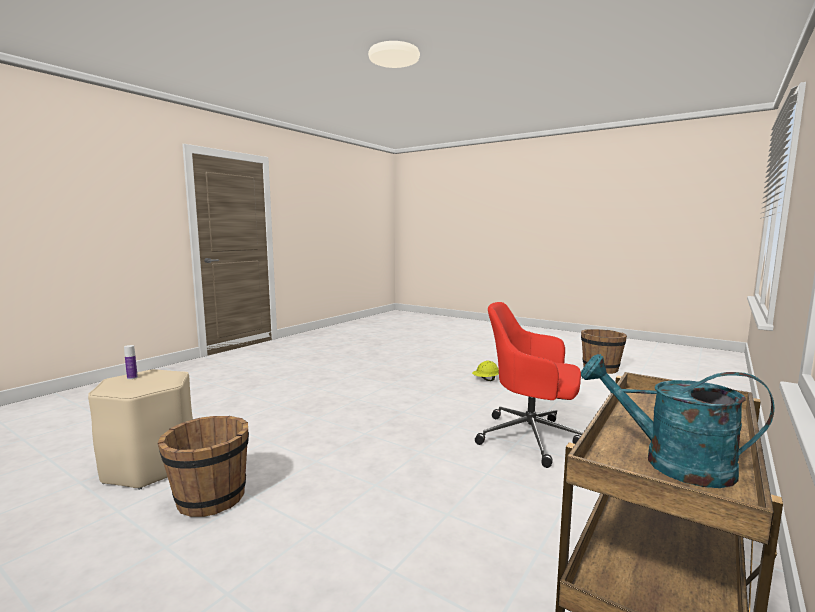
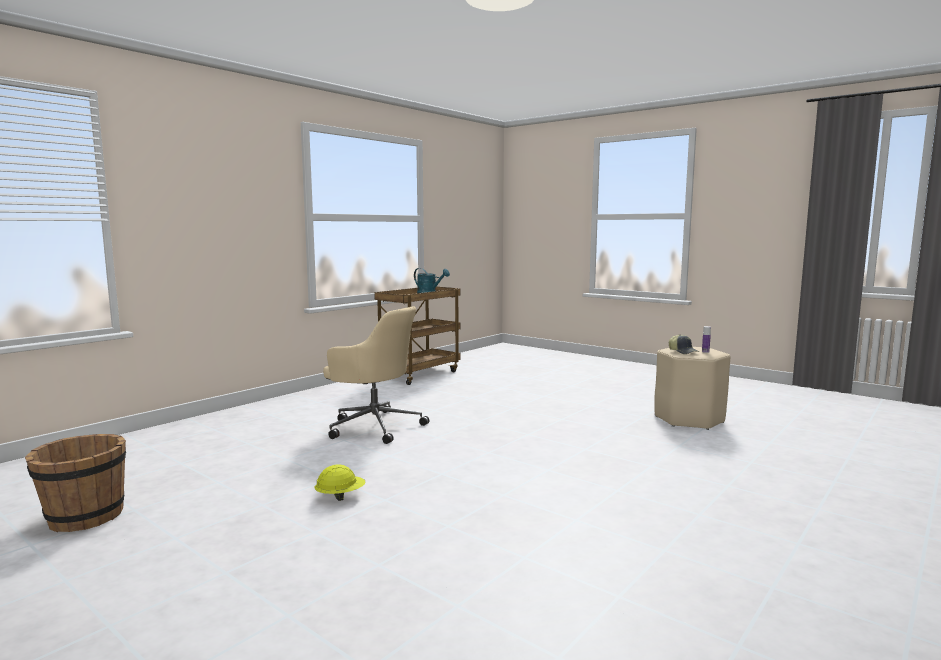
camera: 175 degrees left, 0 degrees up
brown bucket [158,416,249,517] -> none
red office chair [475,302,583,468] -> beige office chair [323,306,429,444]
none -> cap [669,334,699,354]

